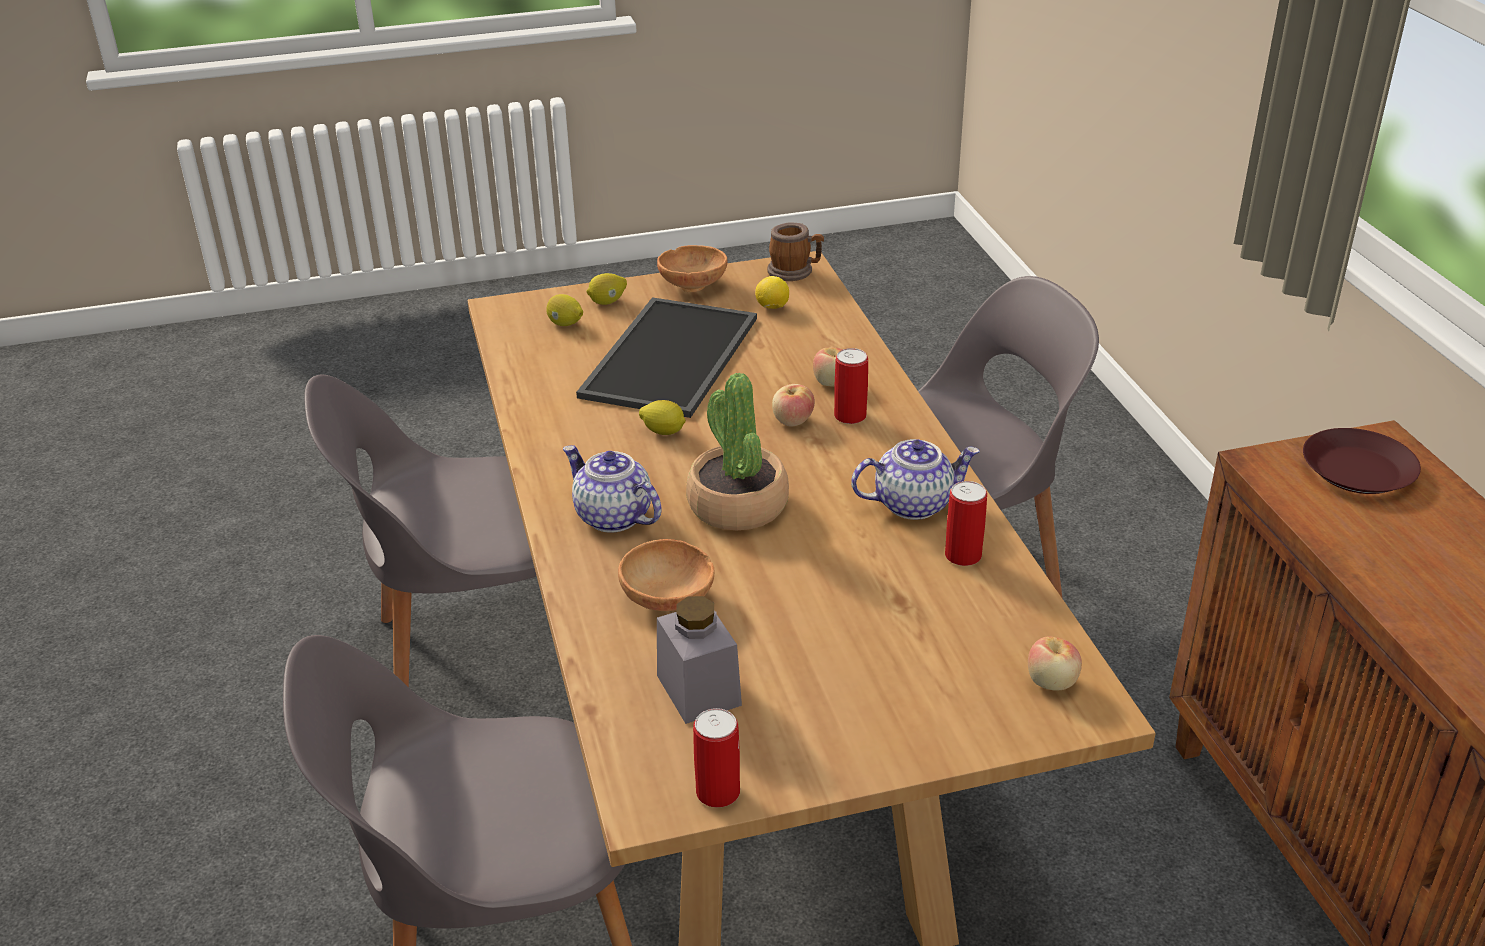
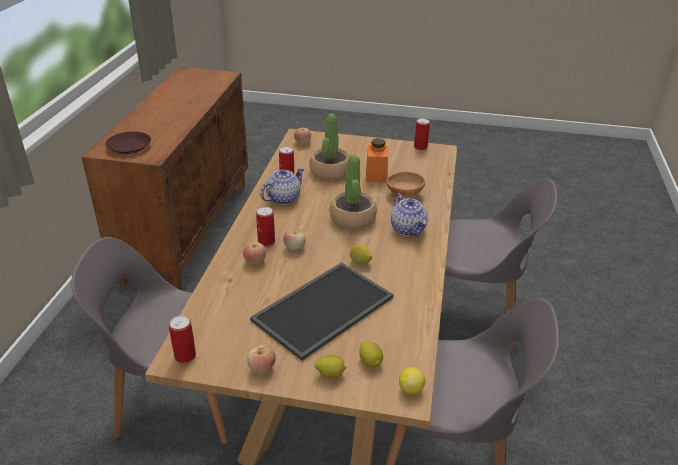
camera: 155 degrees left, 0 degrees up
brown bowl [657,245,728,292] -> apple [247,345,276,374]
grey jar [657,596,742,724] -> none
lemon [755,276,789,309] -> lemon moved to [399,367,426,395]
mug [767,223,824,281] -> can [169,315,196,363]
teapot [851,439,980,520] -> teapot turned 120 degrees clockwise [260,167,305,205]
none -> potted plant [309,114,350,180]
none -> orange jar [366,138,388,183]

